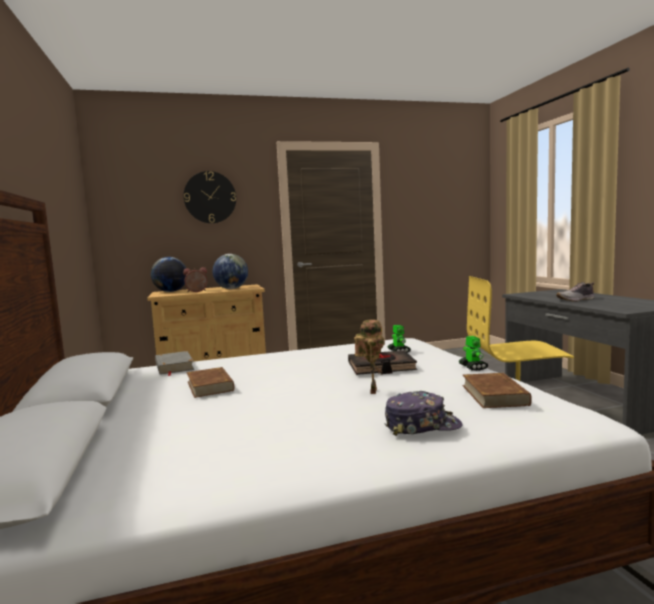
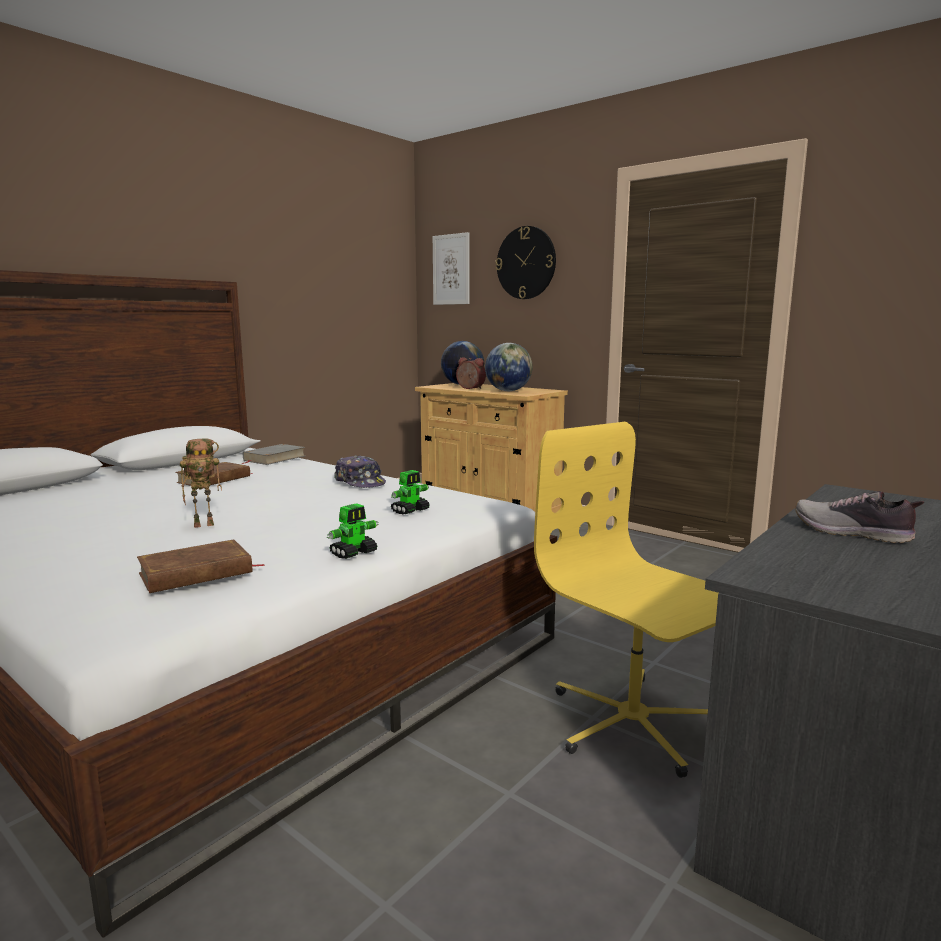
camera: 55 degrees right, 5 degrees up
black book [348,350,417,375] -> none
cap [384,391,462,436] -> cap moved to [334,455,386,488]
none -> picture [433,232,469,305]

